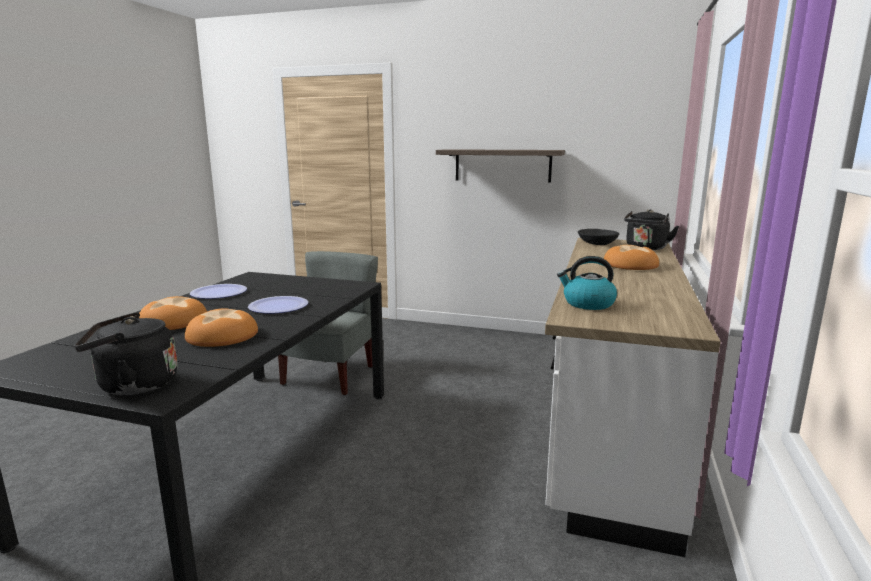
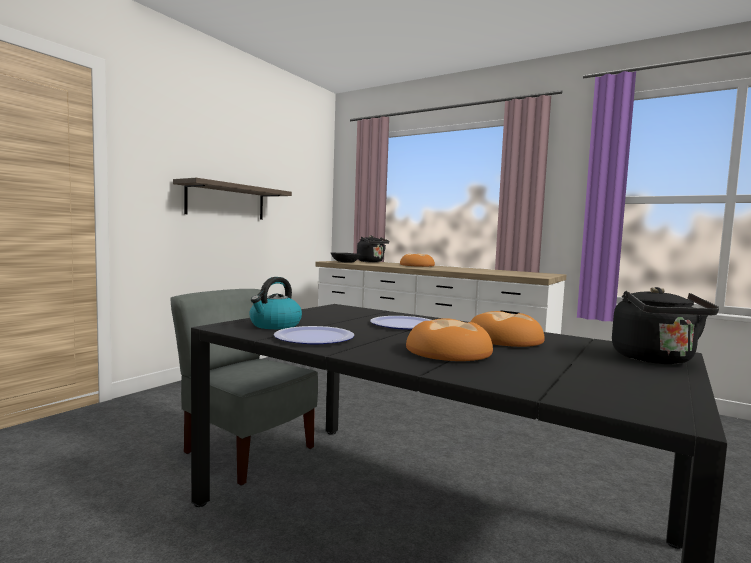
camera: 75 degrees left, 10 degrees down
kettle [557,256,617,310] -> kettle moved to [249,277,302,329]

